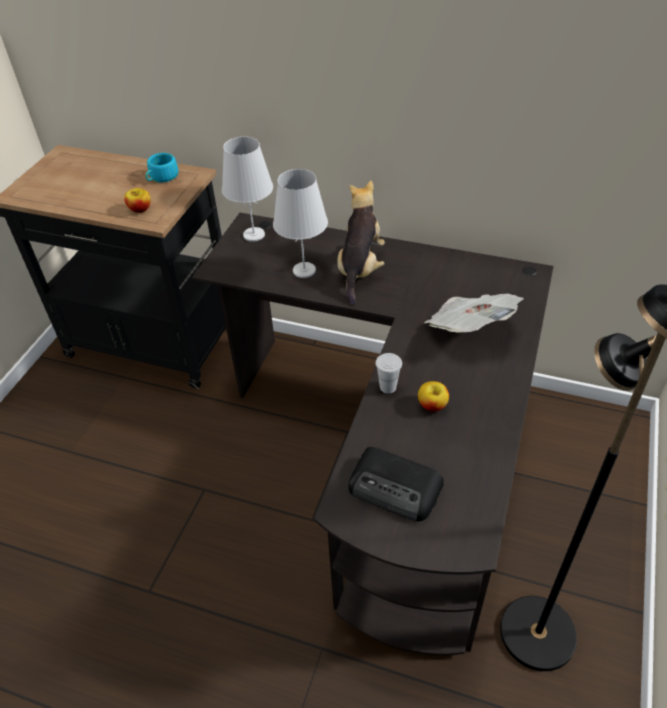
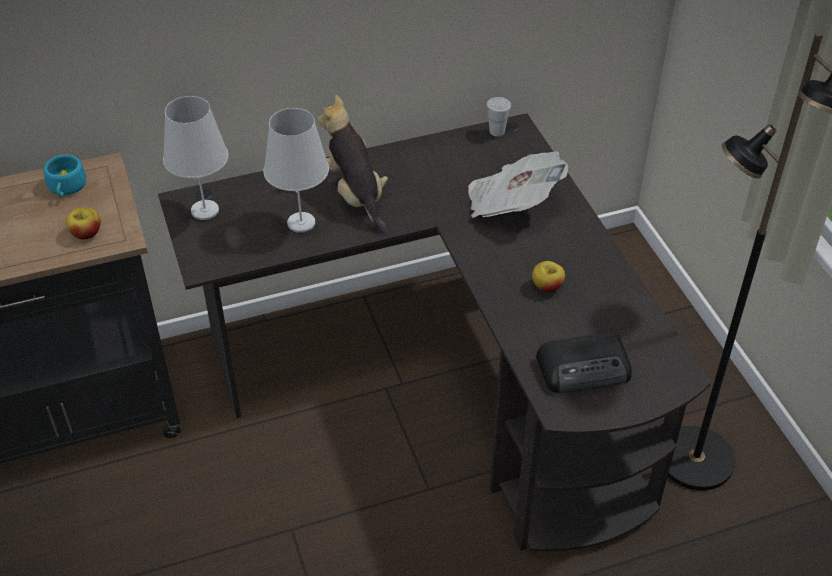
camera: 40 degrees left, 0 degrees up
white cup [375,353,402,394] -> white cup moved to [486,97,511,137]

